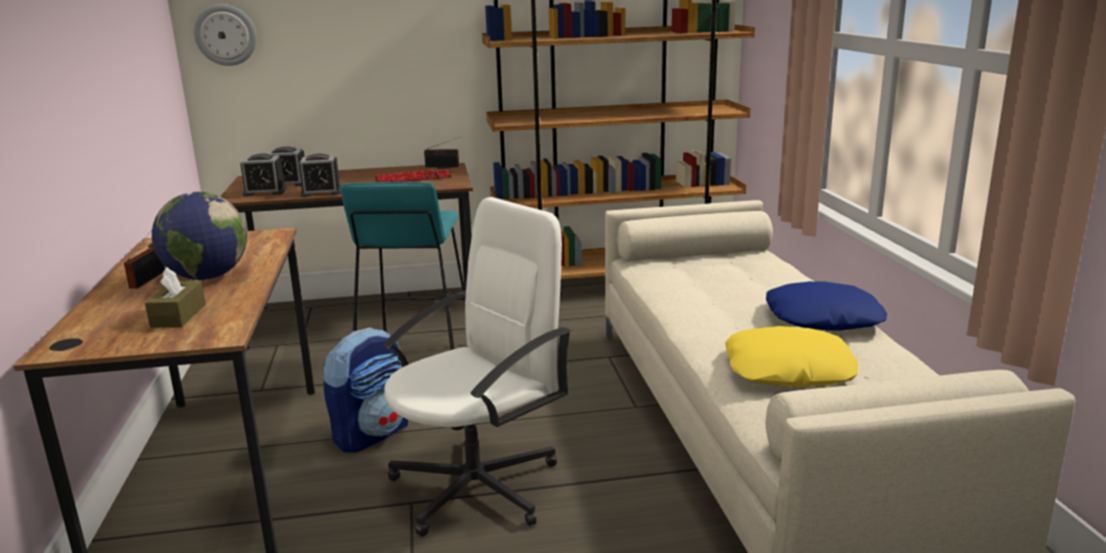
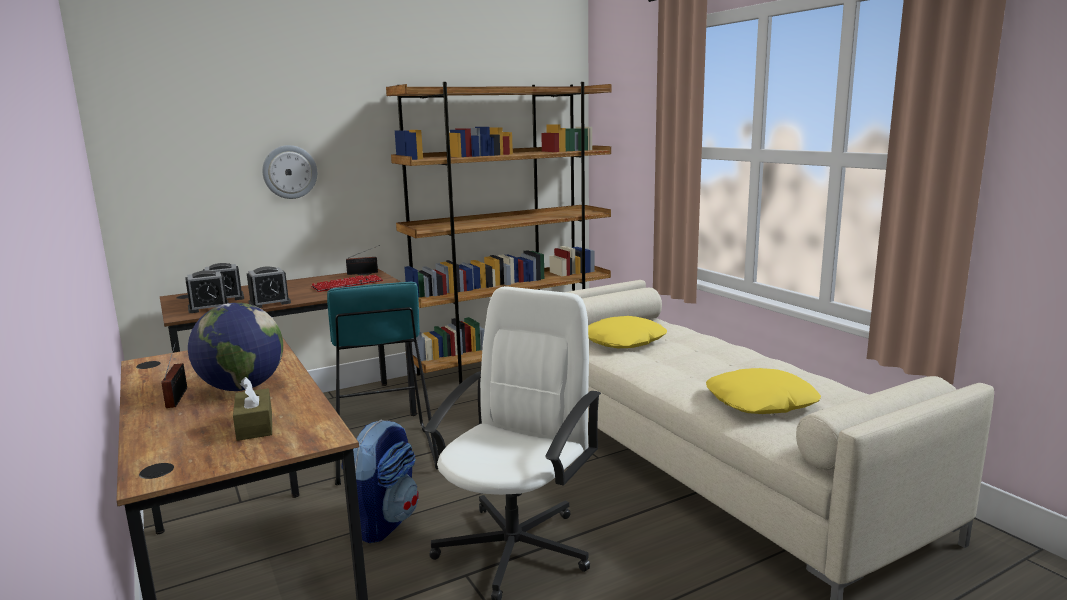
camera: 20 degrees left, 5 degrees down
wall clock [194,4,257,66] -> wall clock moved to [262,145,317,199]
blue pillow [766,281,887,330] -> none
none -> yellow pillow [588,316,667,348]

